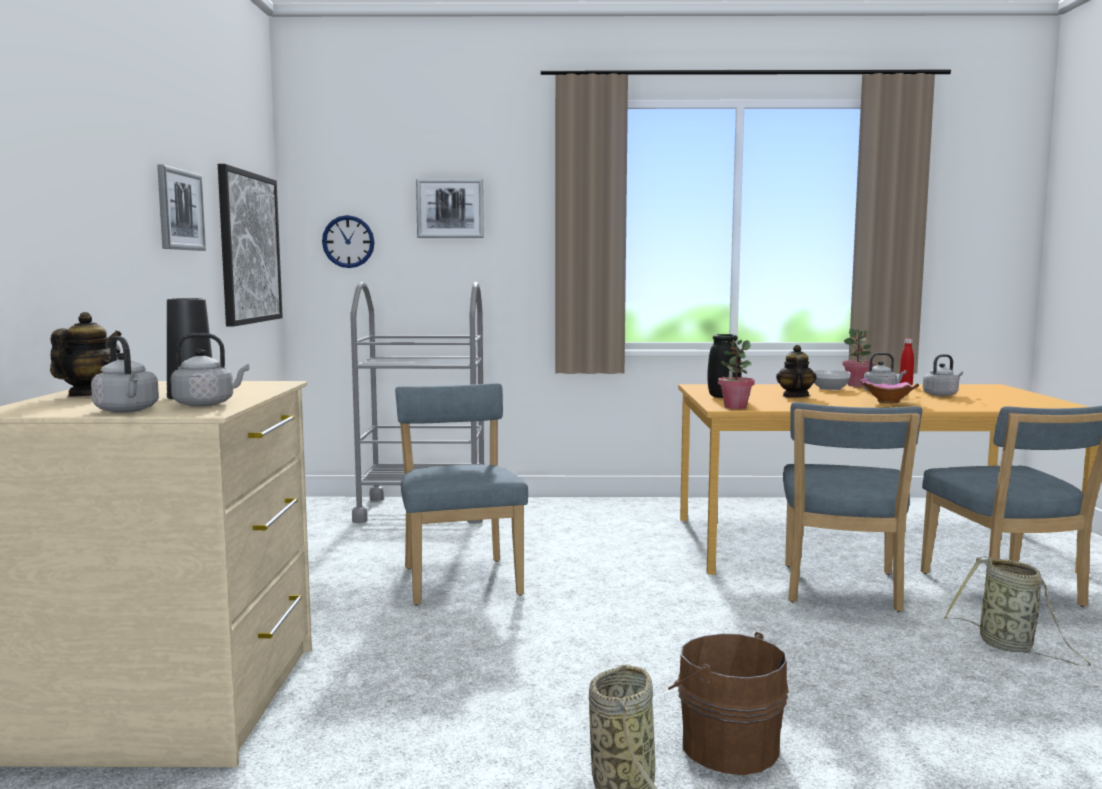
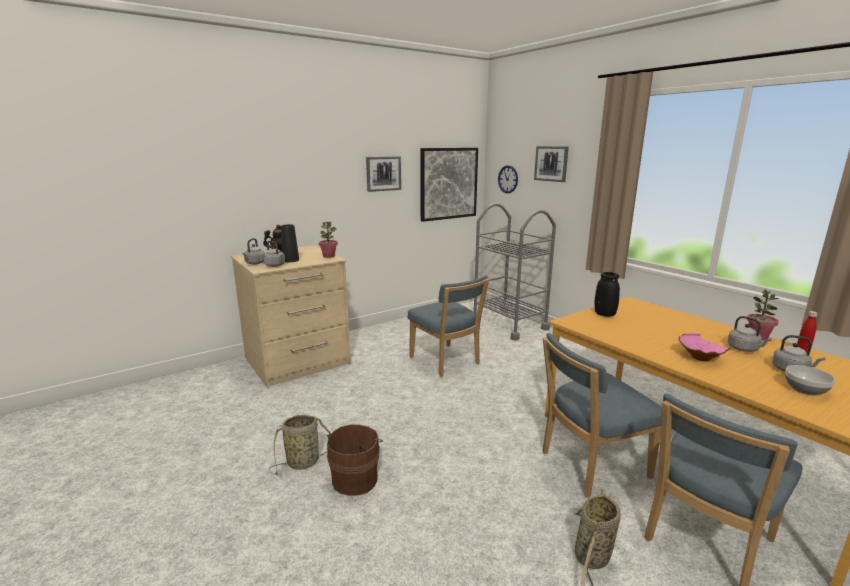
camera: 55 degrees right, 10 degrees up
blue chair [395,383,528,605] -> blue chair turned 105 degrees clockwise [408,276,489,377]
potted plant [718,340,755,409] -> potted plant moved to [319,221,338,258]
teapot [776,345,817,398] -> none
bowl [813,370,850,390] -> bowl moved to [785,365,836,396]

